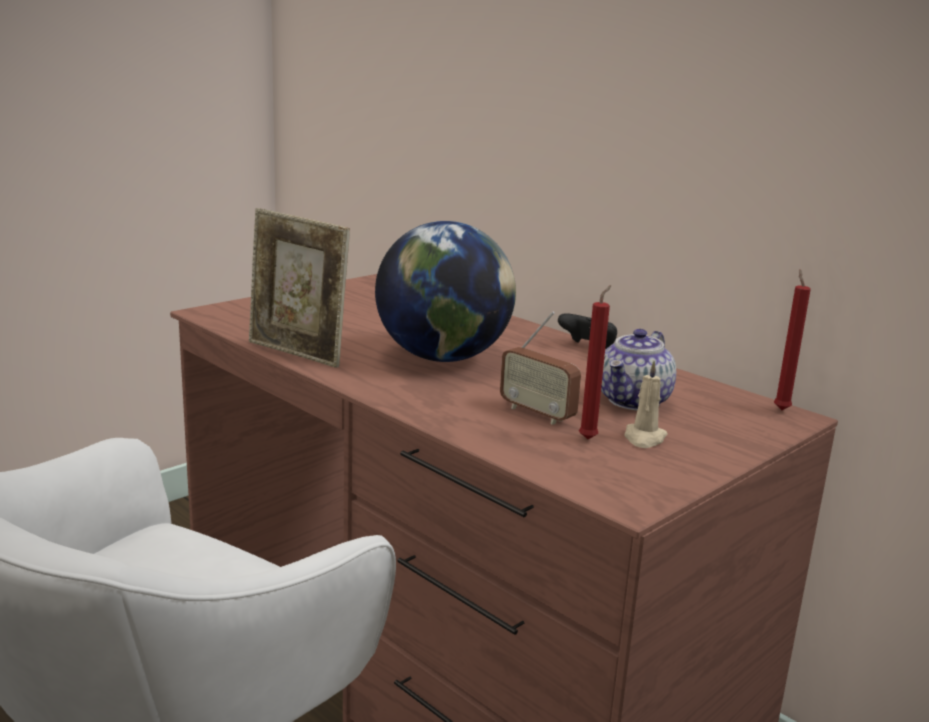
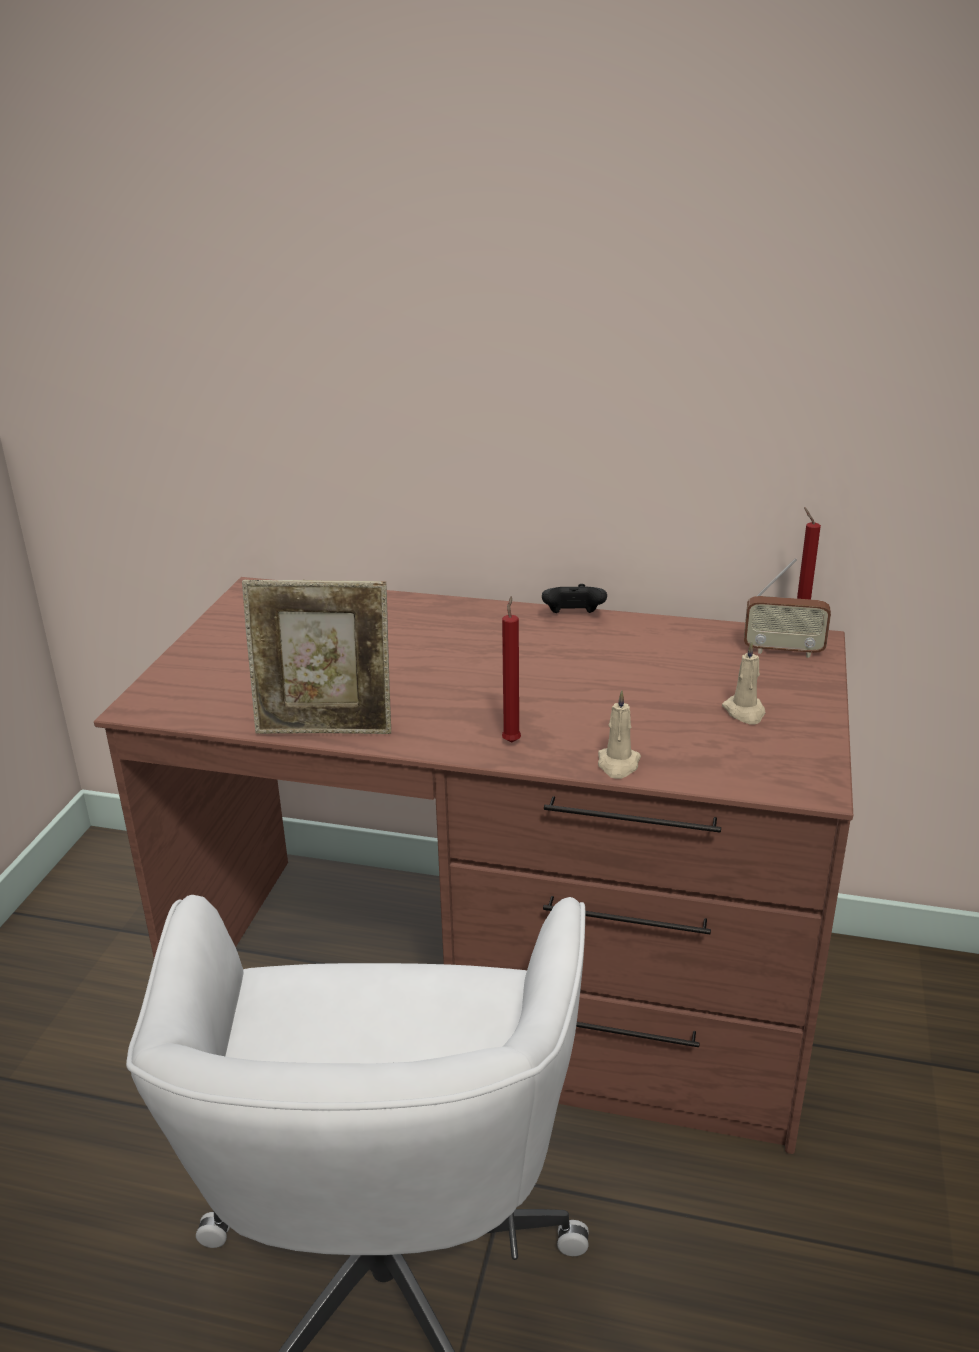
camera: 30 degrees left, 10 degrees up
globe [375,221,516,362] -> none
radio [500,311,581,425] -> radio moved to [744,558,831,658]
red candle [579,285,611,439] -> red candle moved to [502,596,521,743]
teapot [601,329,676,410] -> none
none -> beige candle [598,690,641,779]

